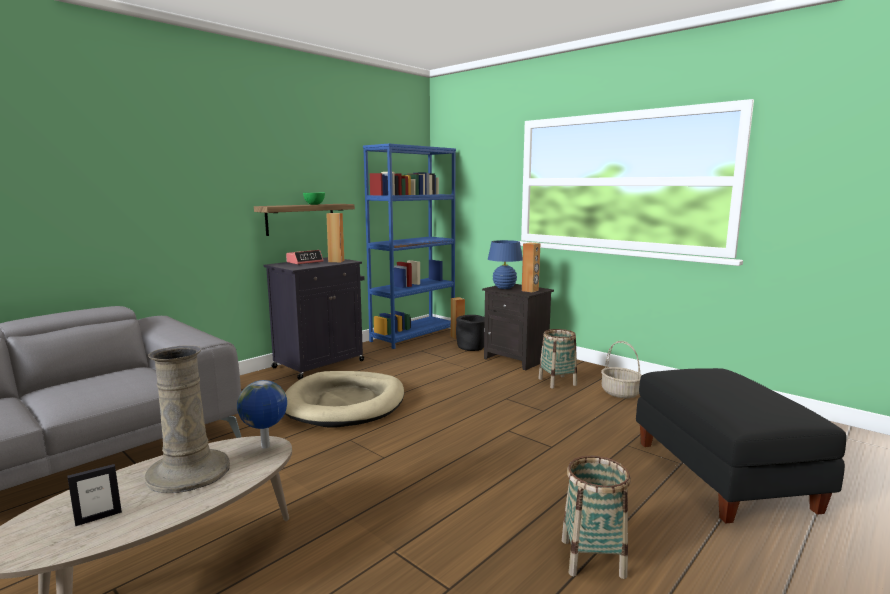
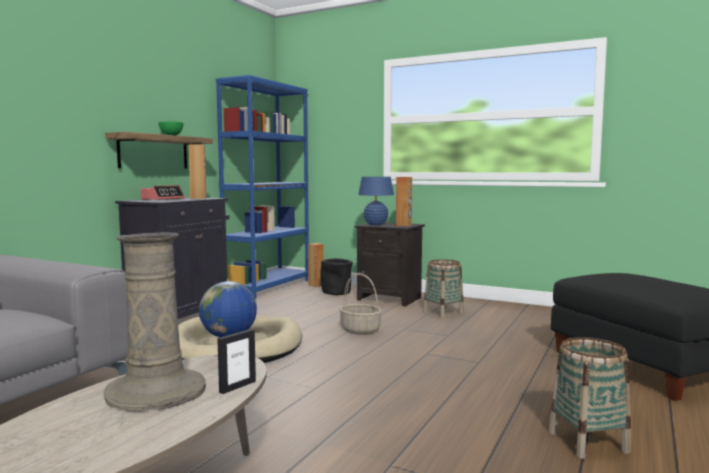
camera: 15 degrees left, 5 degrees down
picture frame [68,464,122,526] -> picture frame moved to [217,329,256,394]
basket [601,341,642,399] -> basket moved to [339,273,382,335]

